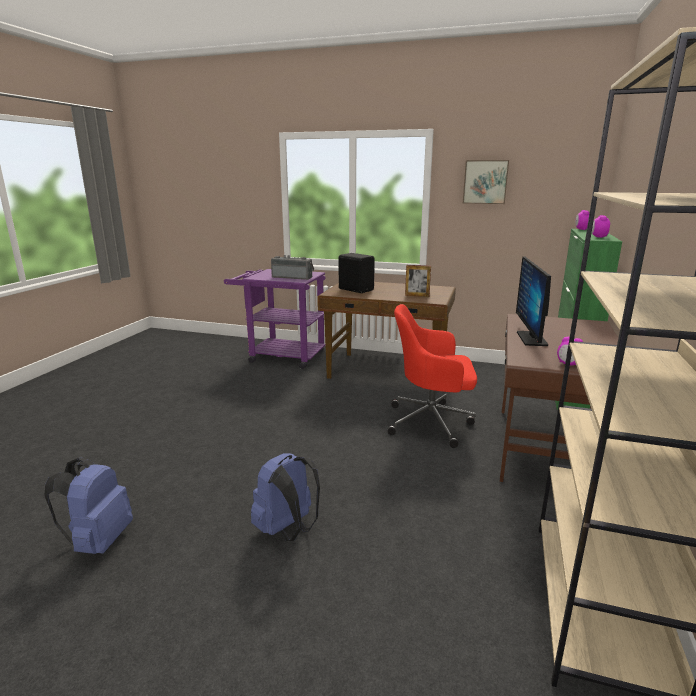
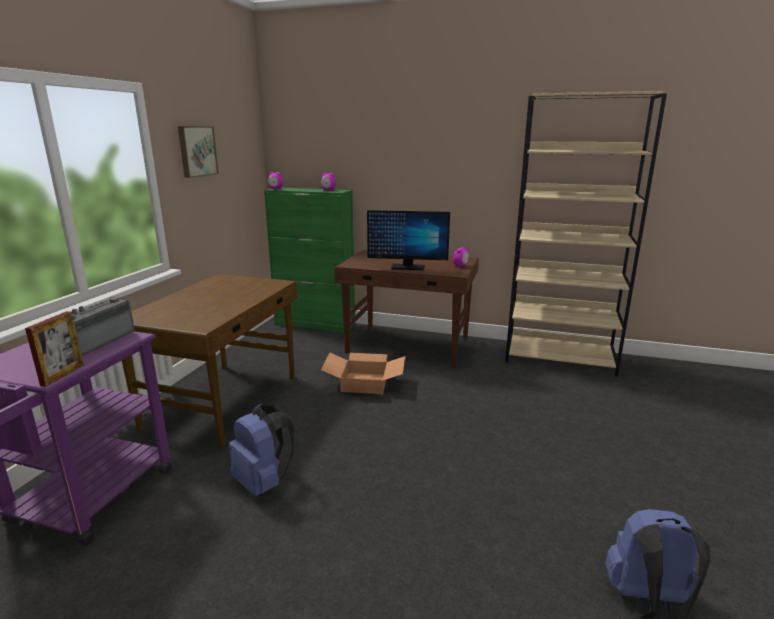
camera: 90 degrees left, 0 degrees up
blue backpack [251,453,320,541] -> blue backpack moved to [229,404,294,496]
black speaker [339,253,375,293] -> none
red office chair [388,304,477,448] -> cardboard box [321,353,406,394]
picture frame [405,265,431,297] -> picture frame moved to [25,311,84,387]

